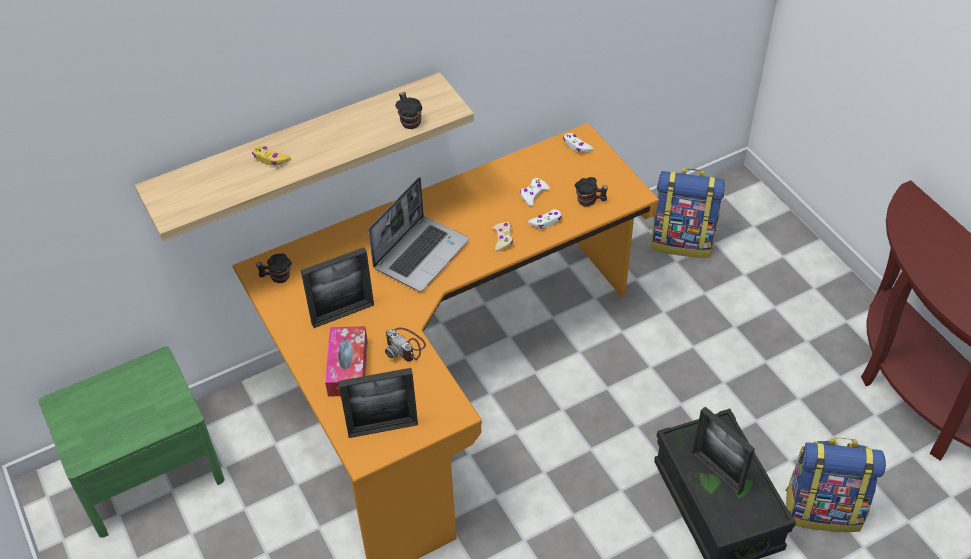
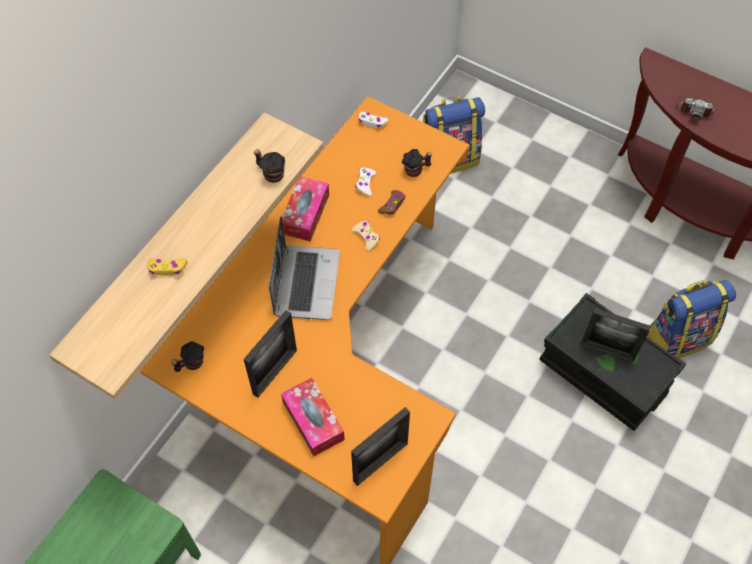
camera: 30 degrees left, 10 degrees up
camera [385,328,426,361] -> camera moved to [676,96,714,120]
white game controller [528,209,562,229] -> brown game controller [378,190,405,215]
none -> tissue box [282,177,329,242]

